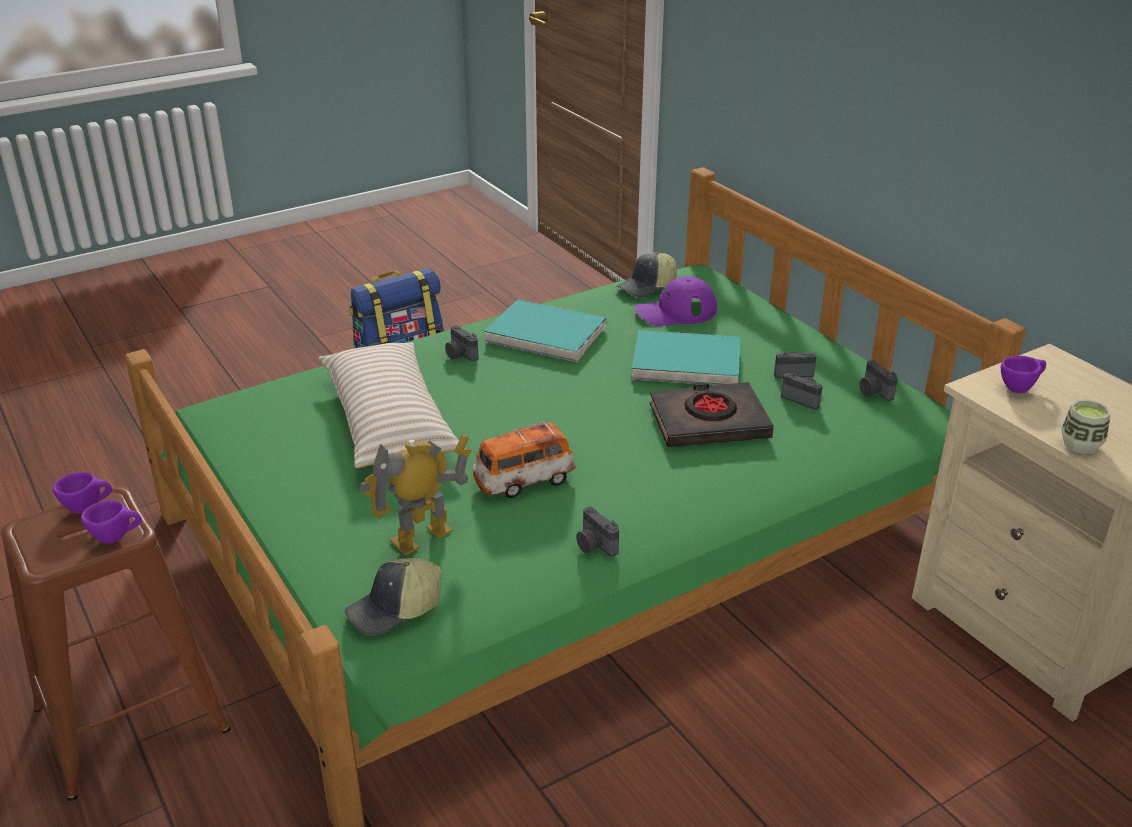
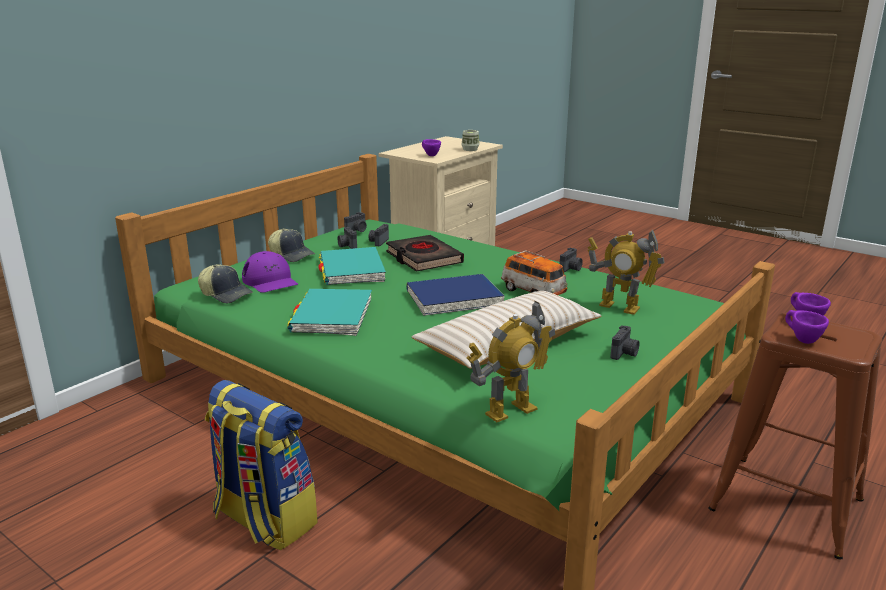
camera: 110 degrees left, 10 degrees down
cap [345,558,441,636] -> cap moved to [268,229,315,262]
camera [445,325,478,361] -> camera moved to [610,325,640,360]
none -> blue book [407,274,505,316]
none -> toy robot [467,301,555,422]

